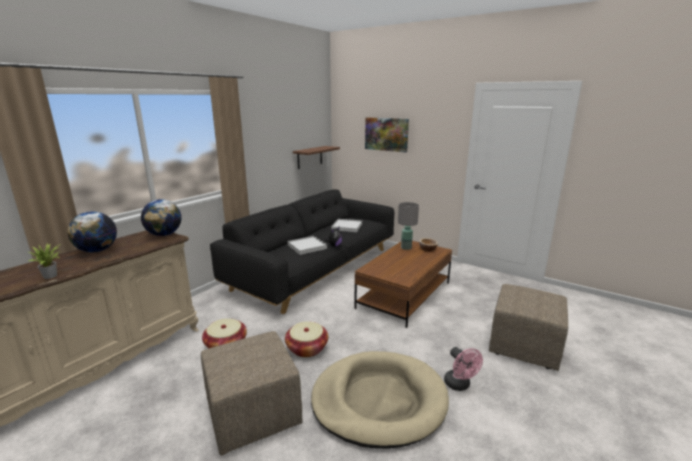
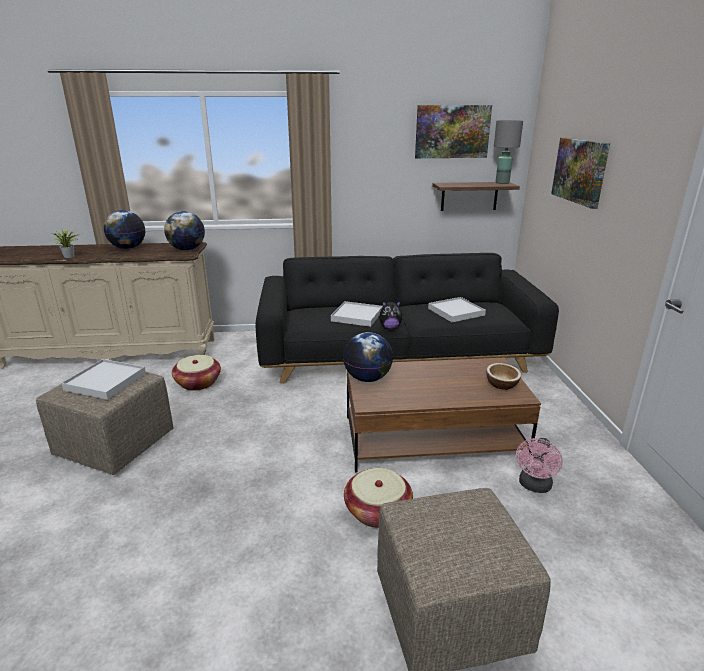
camera: 50 degrees right, 5 degrees up
basket [285,322,328,357] -> basket moved to [344,468,413,528]
beige dog bed [311,351,449,449] -> none
grey table lamp [398,202,419,250] -> grey table lamp moved to [494,120,523,184]
pink fan [444,347,483,391] -> pink fan moved to [516,438,563,493]
none -> white tray [61,359,146,400]
none -> globe [343,332,393,382]
none -> picture [415,105,492,158]

